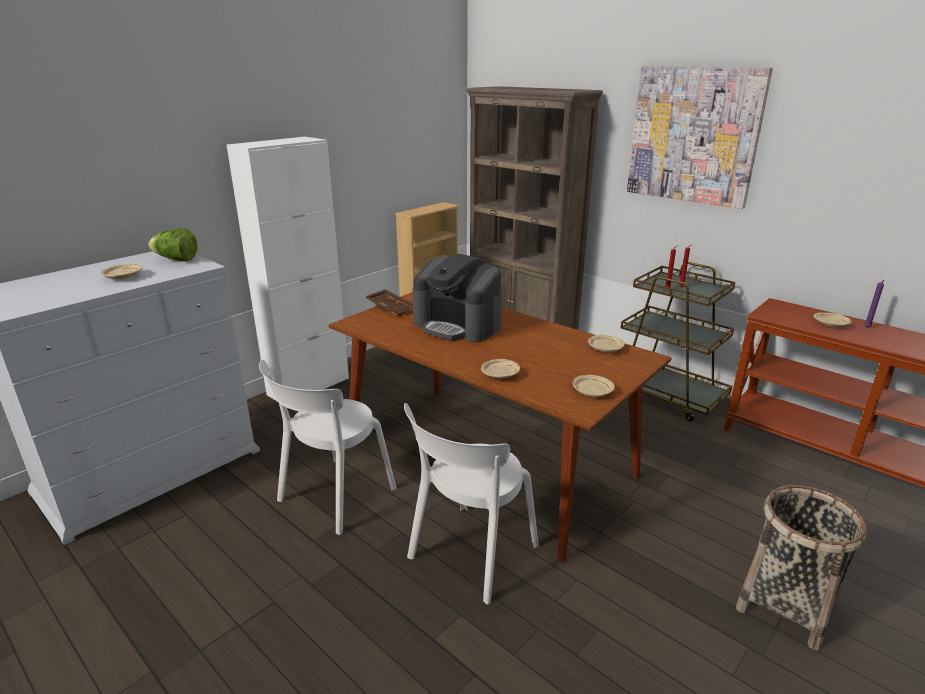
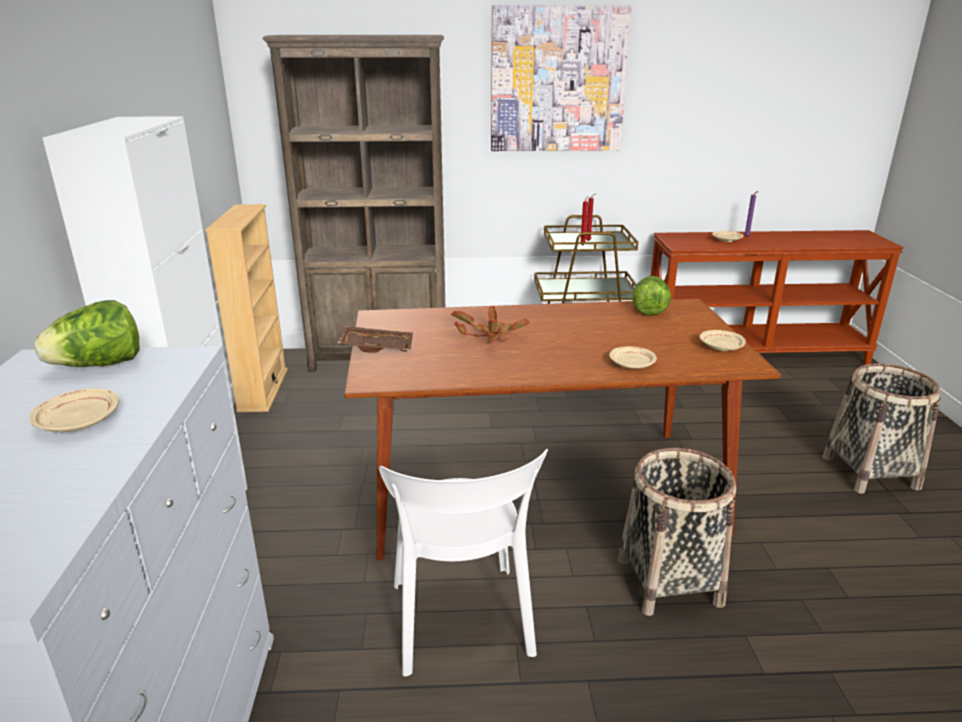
camera: 45 degrees left, 0 degrees up
white chair [404,403,539,605] -> basket [618,448,736,616]
coffee machine [412,254,502,343] -> potted plant [451,306,530,343]
beige plate [588,335,624,352] -> lettuce [633,276,671,316]

